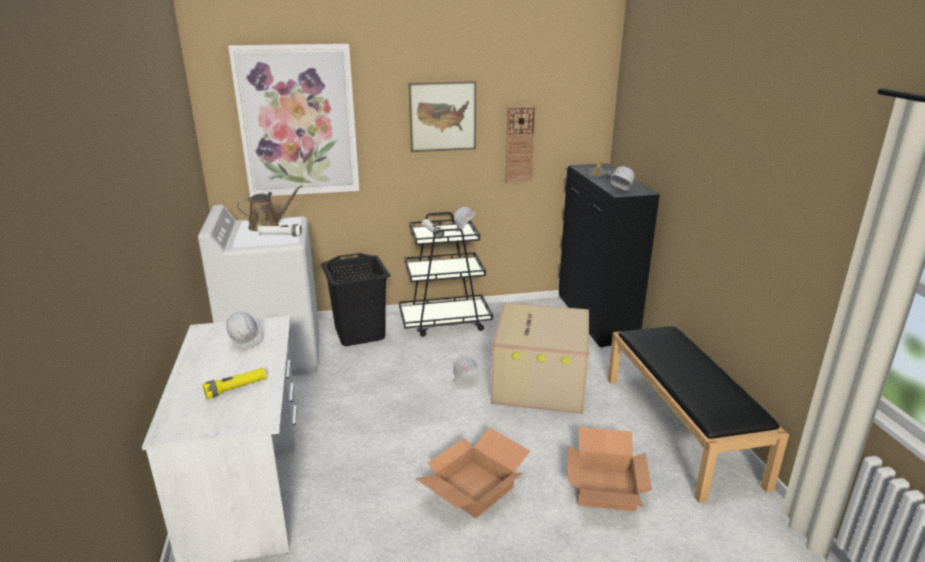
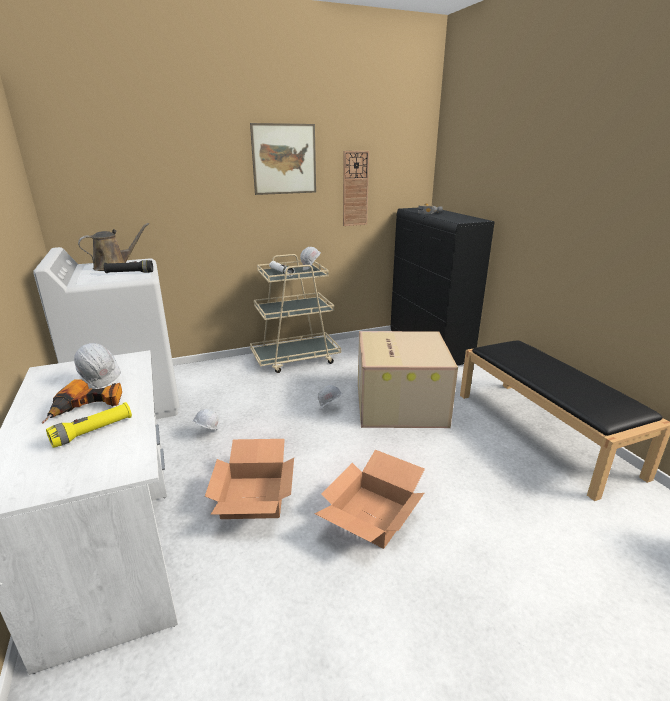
camera: 10 degrees left, 0 degrees up
picture [228,44,360,197] -> none
white flashlight [257,224,302,236] -> black flashlight [103,260,153,273]
black laundry basket [321,253,390,346] -> none
black cart [399,212,493,337] -> beige cart [250,254,341,373]
cardboard box [568,427,652,511] -> cardboard box moved to [205,439,294,519]
white hard hat [610,166,634,191] -> white hard hat moved to [192,409,219,430]
none -> power drill [42,380,122,423]

